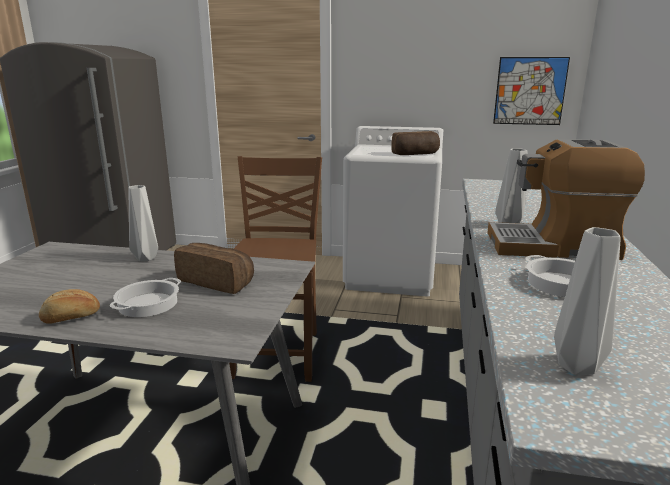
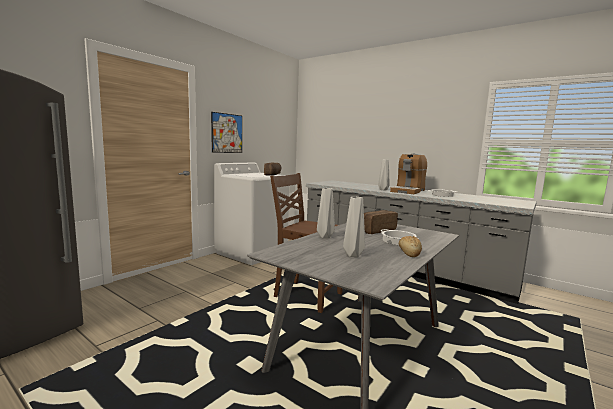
camera: 65 degrees left, 10 degrees down
picture [493,57,570,125] -> picture moved to [211,112,242,153]
grey vase [554,227,621,375] -> grey vase moved to [343,197,365,257]

